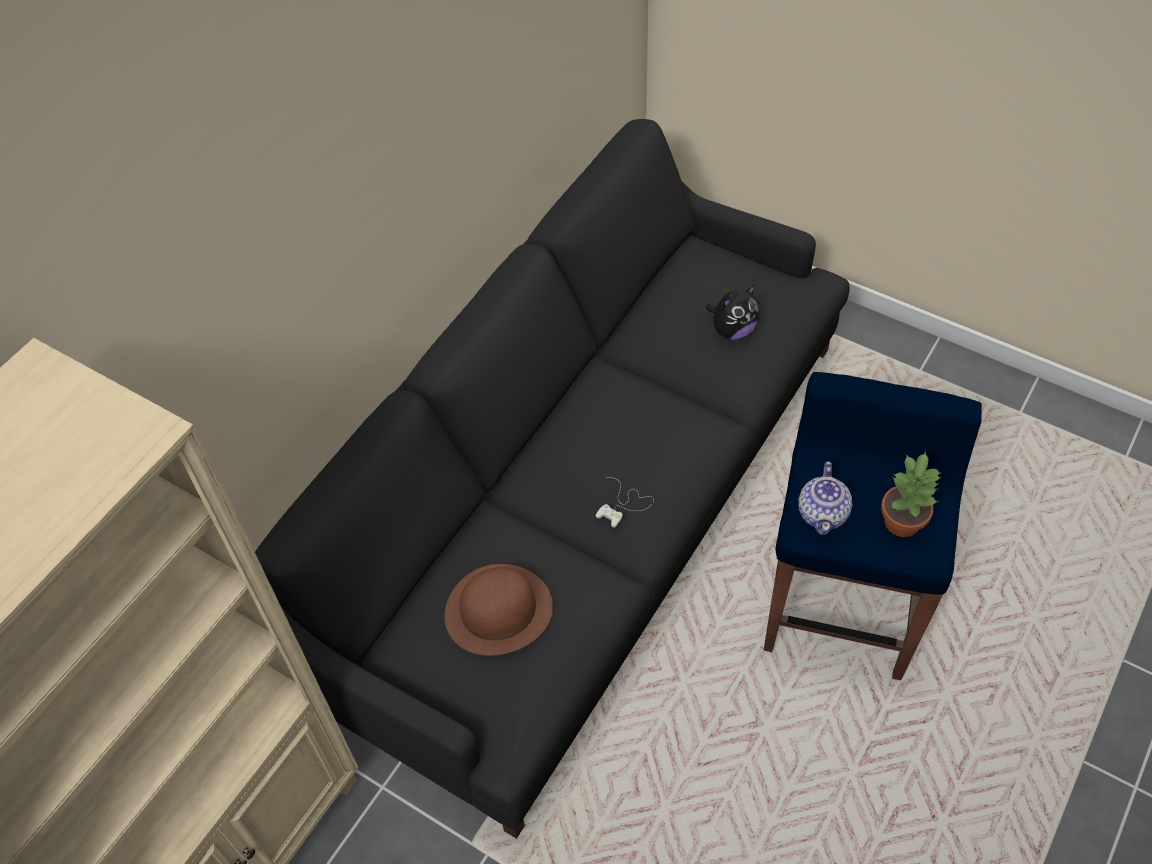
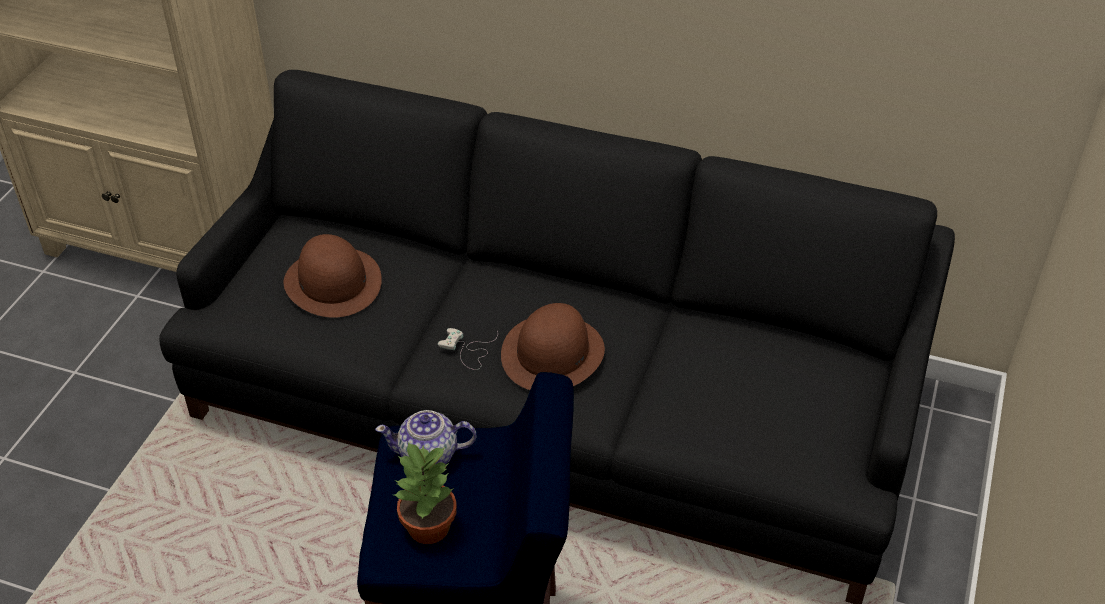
camera: 75 degrees right, 10 degrees down
plush toy [706,284,760,340] -> none
none -> brown hat [501,303,605,390]

